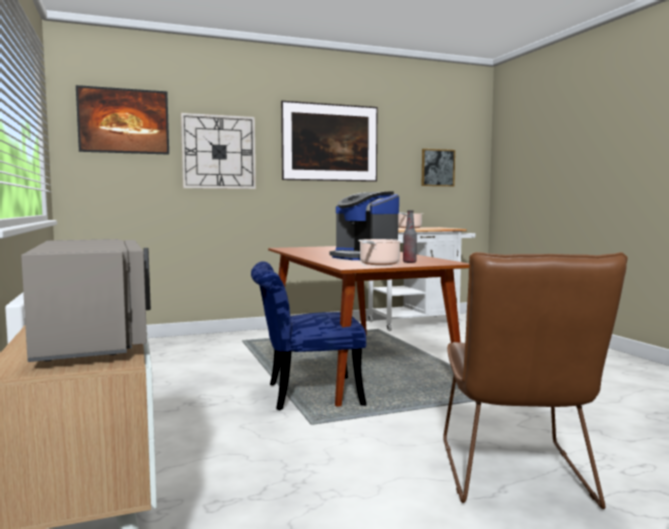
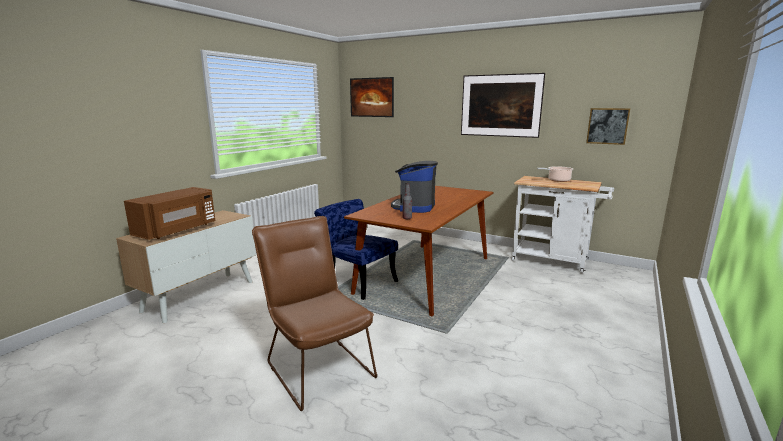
camera: 50 degrees right, 10 degrees up
grey microwave [21,239,151,362] -> brown microwave [124,187,215,240]
wall clock [181,113,256,189] -> none
cooking pot [358,239,402,265] -> none
brown chair [443,252,628,509] -> brown chair turned 90 degrees clockwise [252,216,377,411]

